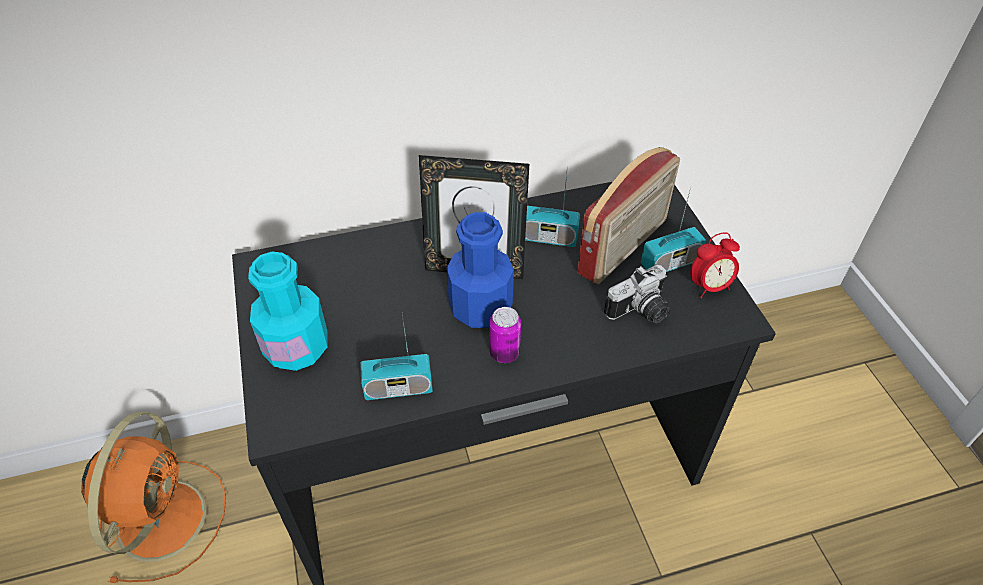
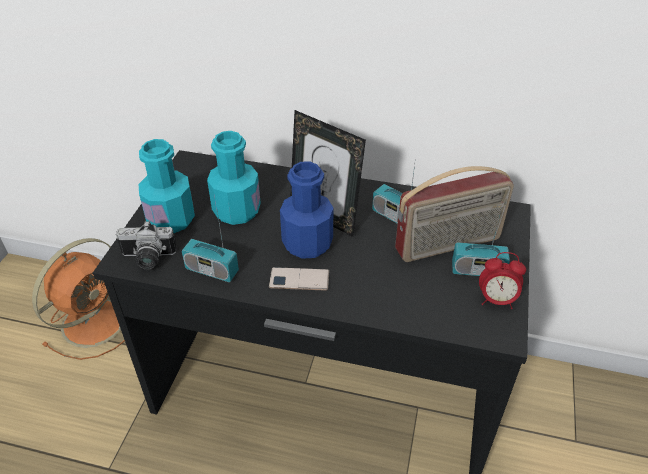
camera: 30 degrees right, 5 degrees down
can [489,307,521,363] -> phone [269,267,329,291]
camera [604,265,670,323] -> camera moved to [116,221,177,270]
none -> turquoise bottle [207,131,261,225]

